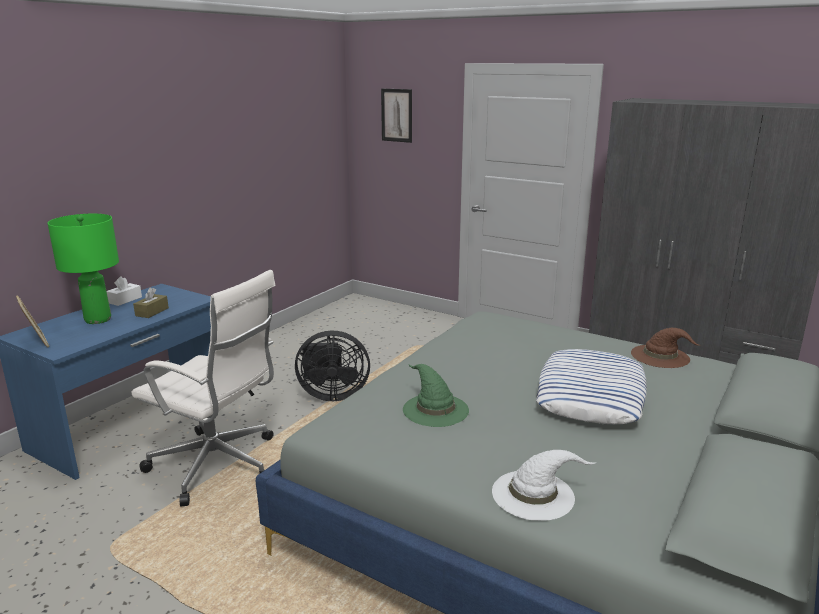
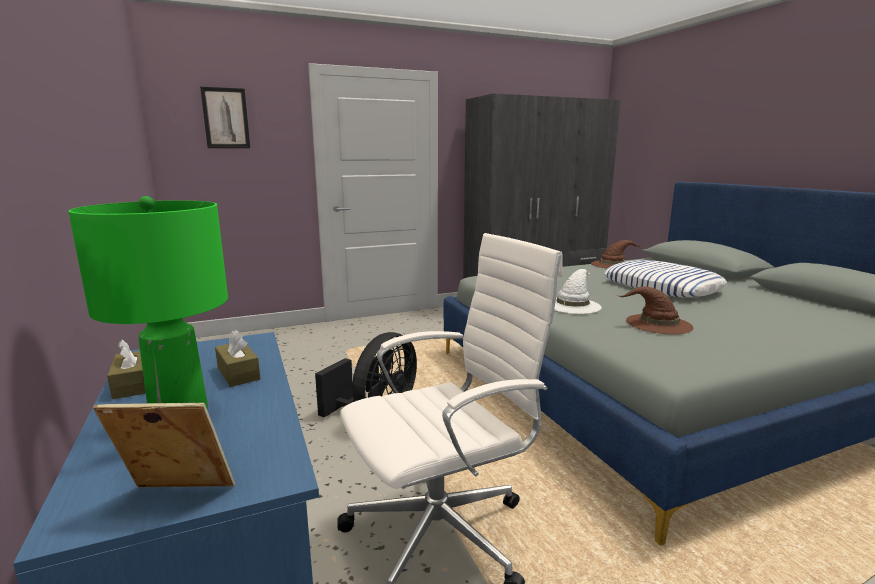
camera: 55 degrees left, 5 degrees down
white tissue box [107,276,142,306] -> brown tissue box [107,340,146,399]
green hat [403,364,469,427] -> brown hat [617,286,693,334]
white hat [492,450,595,521] -> white hat moved to [554,269,602,314]

